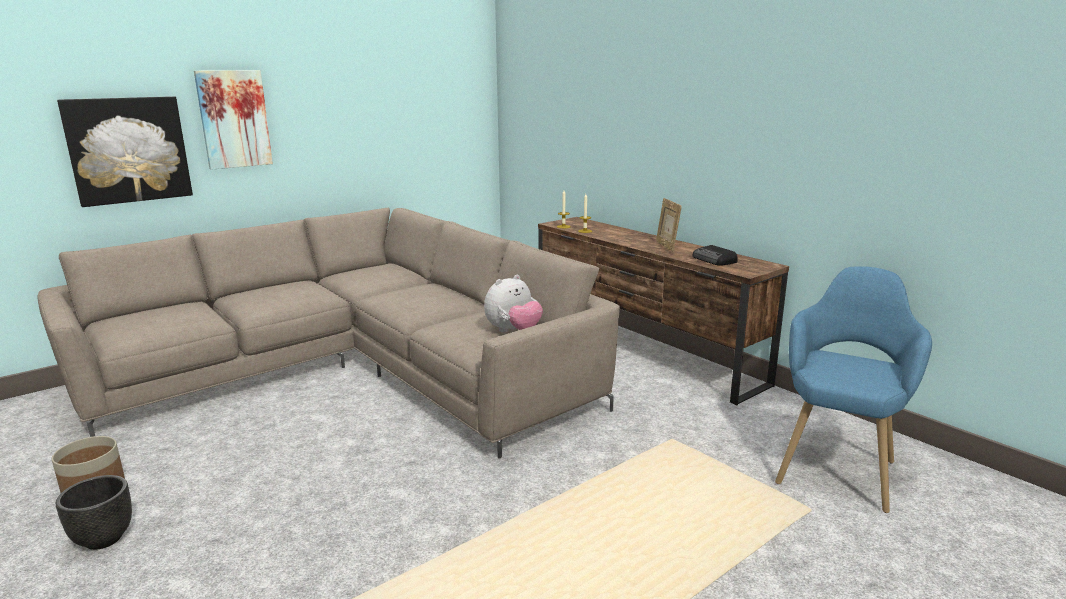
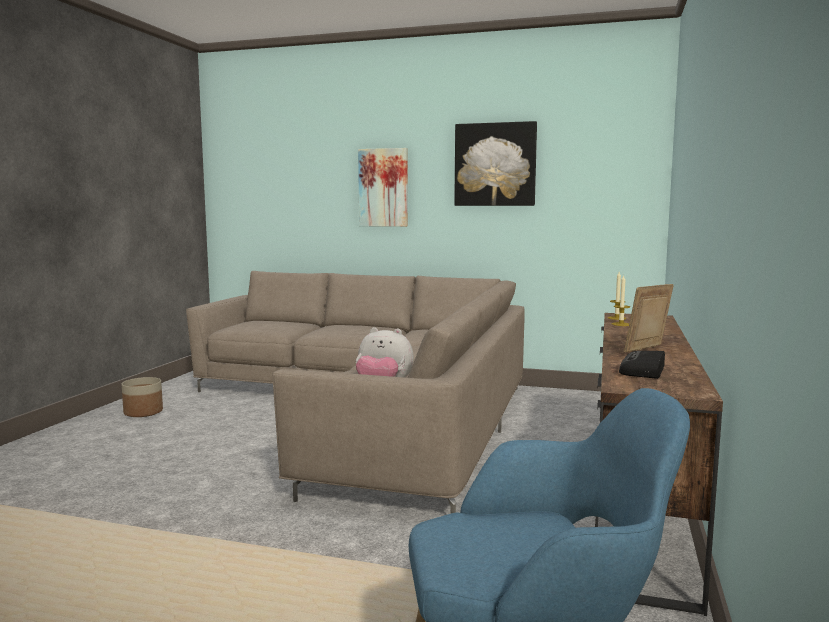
camera: 55 degrees right, 10 degrees down
black planter [56,475,132,550] -> none
picture [57,96,193,207] -> picture moved to [454,121,537,206]

